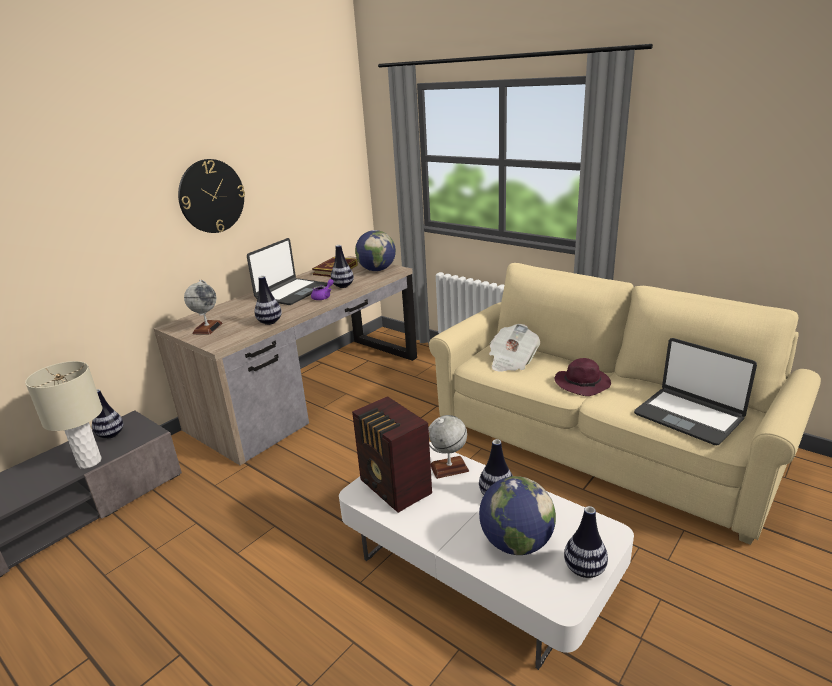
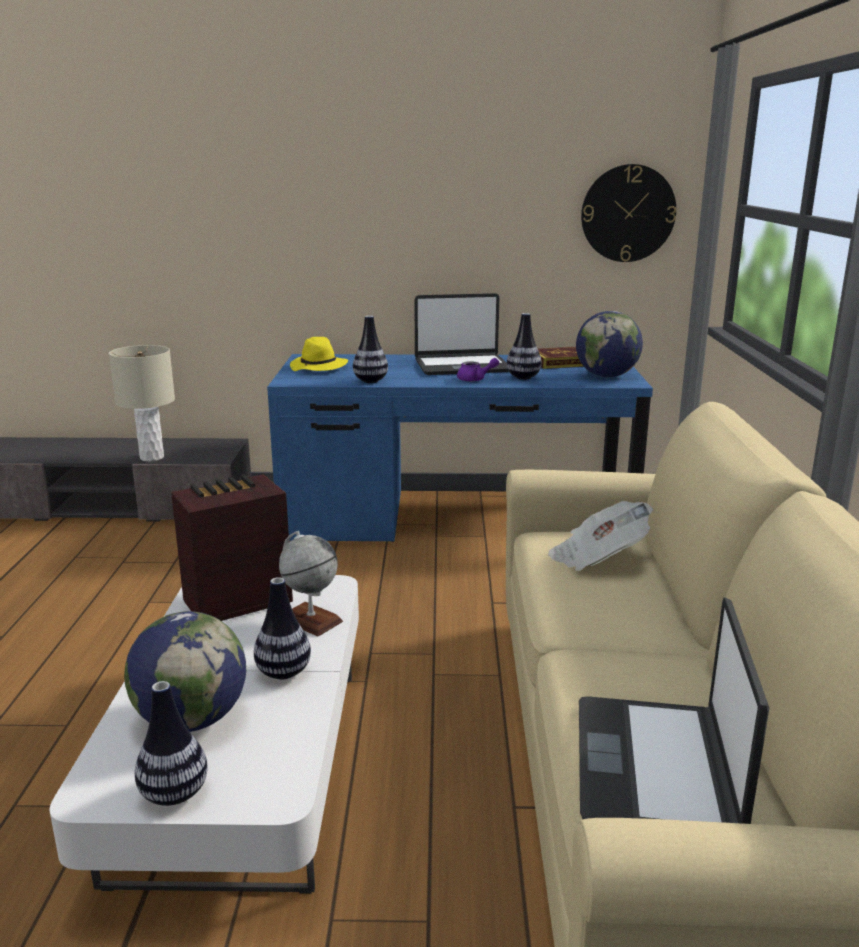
camera: 50 degrees right, 5 degrees down
vase [92,389,123,438] -> none
brown desk [153,256,417,466] -> blue desk [267,354,653,542]
wall clock [178,159,245,233] -> wall clock moved to [581,164,676,262]
globe [184,280,223,335] -> yellow hat [290,337,348,371]
radio [352,396,432,513] -> radio turned 45 degrees clockwise [171,474,293,621]
purple hat [555,358,611,396] -> none

